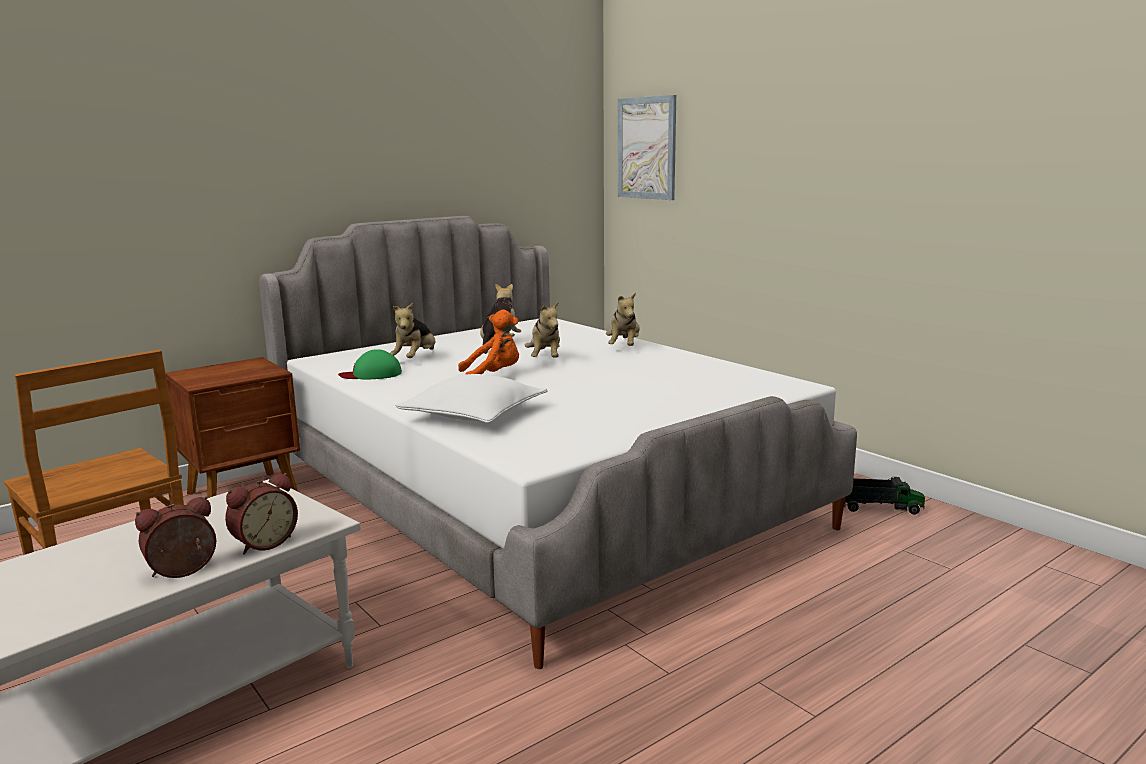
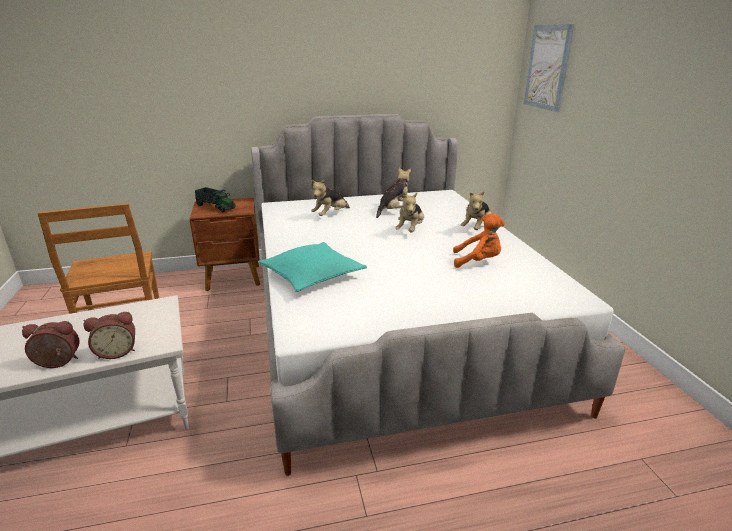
camera: 25 degrees right, 10 degrees up
green cap [338,349,402,380] -> none
white pillow [395,374,548,423] -> turquoise pillow [258,242,367,292]
orange plush toy [458,309,519,375] -> orange plush toy moved to [453,213,505,268]
toy truck [844,476,925,515] -> toy truck moved to [195,187,236,212]

